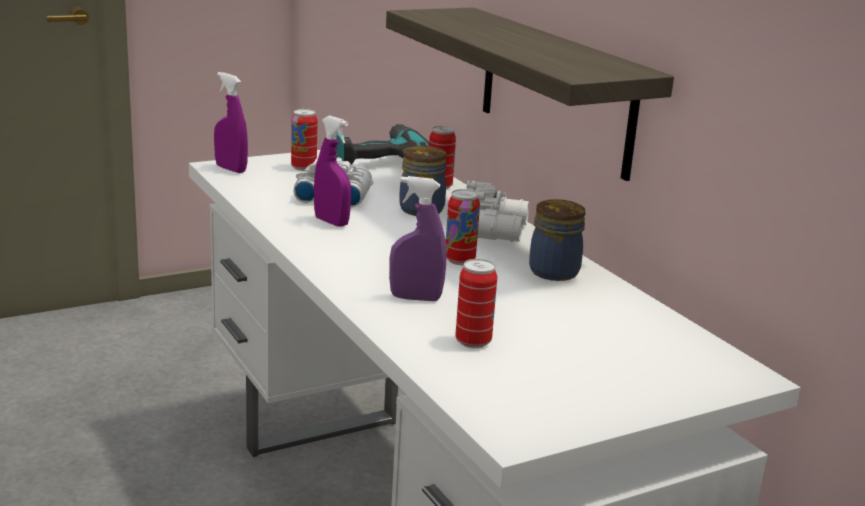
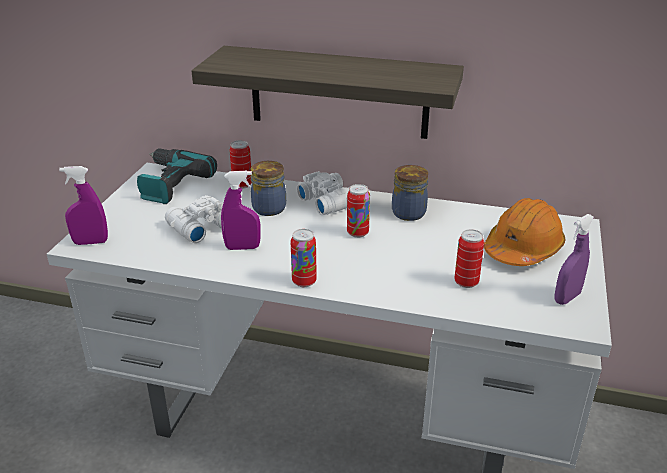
camera: 45 degrees left, 10 degrees up
can [291,109,318,171] -> can moved to [291,229,317,287]
purple spray bottle [389,176,447,301] -> purple spray bottle moved to [555,214,594,305]
none -> orange hard hat [484,198,565,266]

